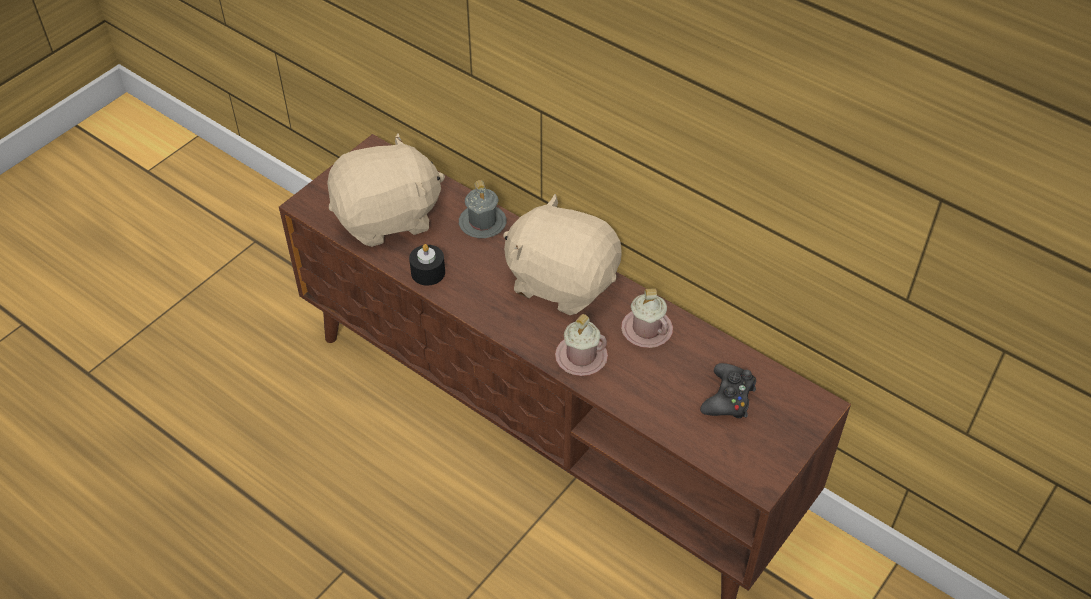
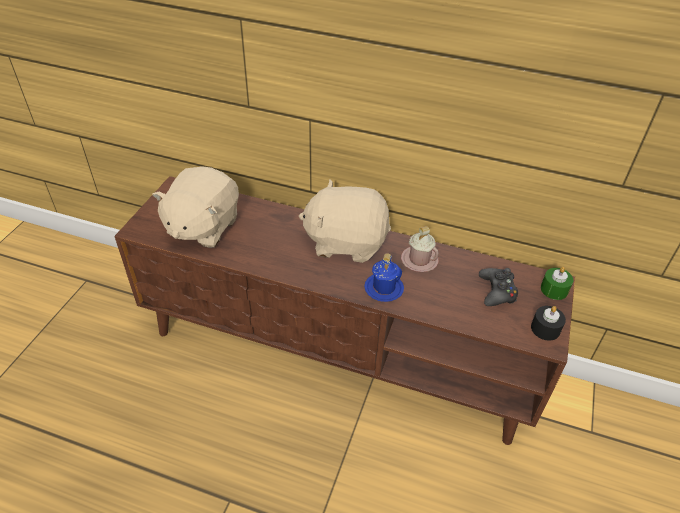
camera: 20 degrees left, 5 degrees down
beige plush toy [327,133,445,247] -> beige plush toy turned 150 degrees clockwise [152,166,239,248]
black candle [409,244,445,286] -> black candle moved to [531,306,566,341]
grey mug [459,180,506,238] -> none
pink mug [555,314,608,376] -> blue mug [364,253,404,302]
none -> green candle [541,267,573,300]

